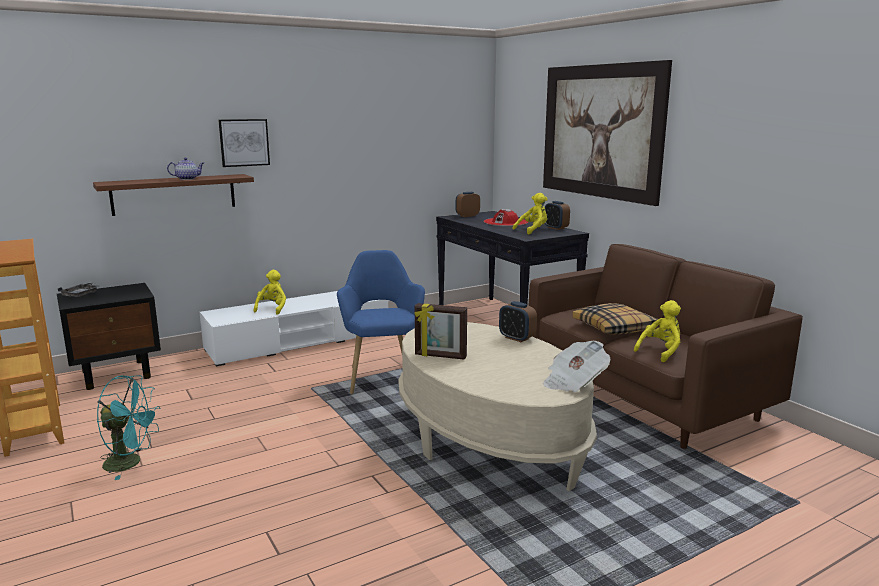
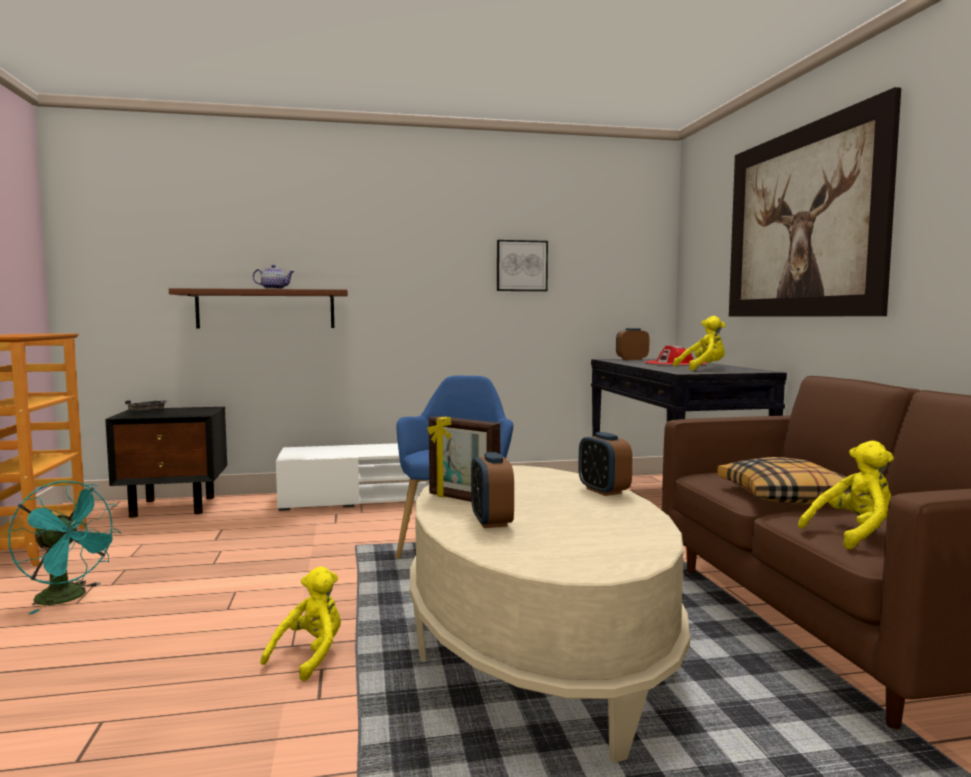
camera: 20 degrees right, 10 degrees down
picture [218,119,270,167] -> picture moved to [497,240,548,291]
yellow plush toy [254,270,286,315] -> yellow plush toy moved to [260,566,341,681]
newspaper [543,341,610,392] -> none
alarm clock [545,201,570,230] -> alarm clock moved to [471,452,514,528]

